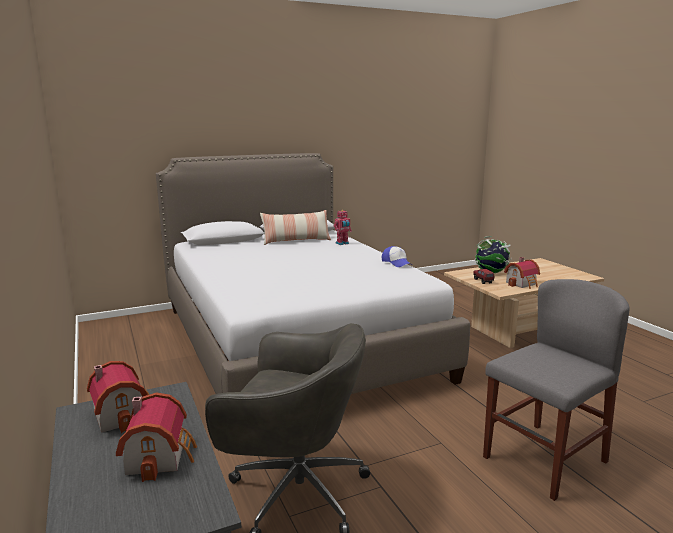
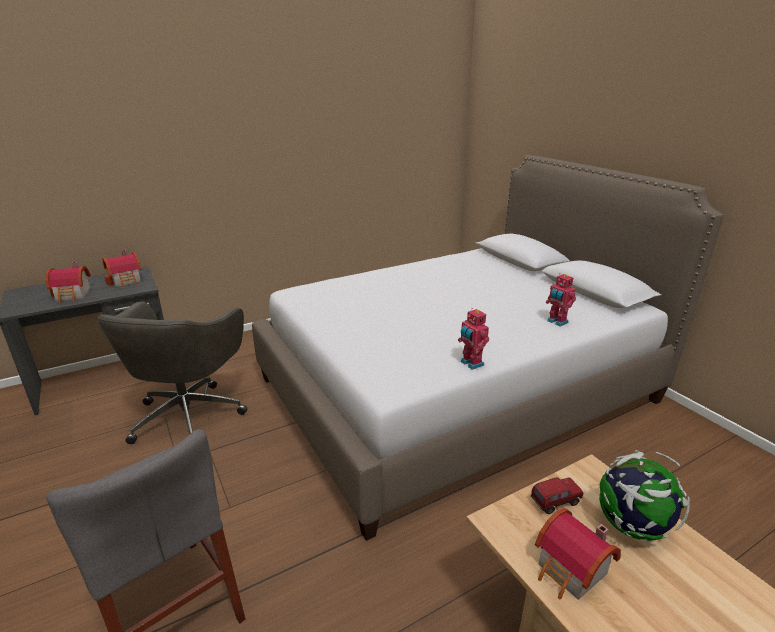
camera: 85 degrees right, 10 degrees up
pillow [260,210,331,245] -> none
cap [382,246,412,267] -> toy robot [458,308,489,370]

